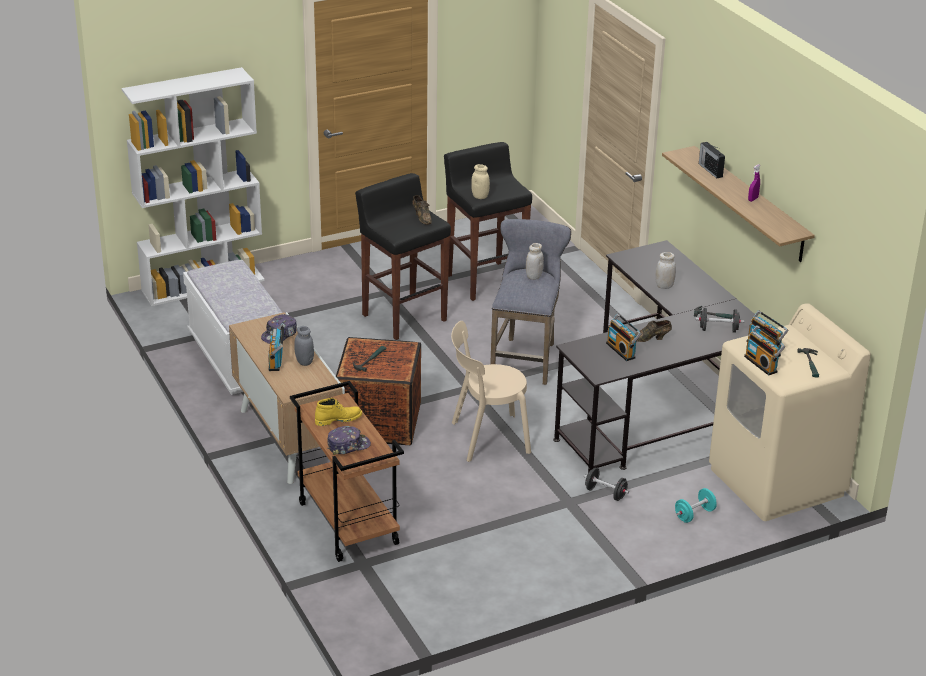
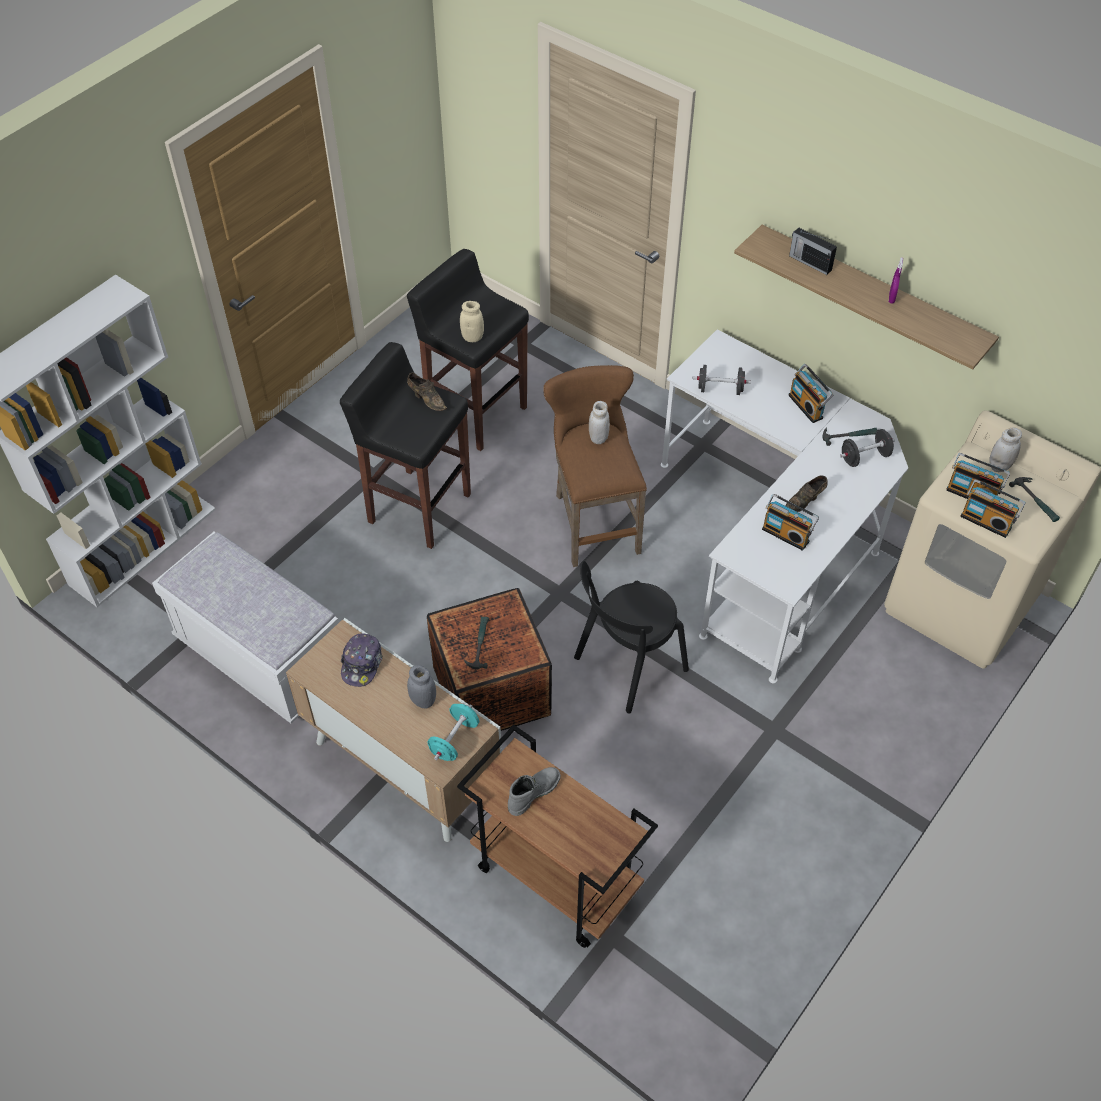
camera: 25 degrees left, 20 degrees up
radio [268,324,284,371] -> radio moved to [788,364,834,423]
yellow boot [315,398,362,426] -> grey boot [508,767,561,816]
cap [327,426,371,455] -> none
beige chair [451,321,531,462] -> black chair [574,561,689,714]
grey stool [490,219,571,385] -> brown stool [543,365,647,567]
black desk [553,240,758,473] -> white desk [661,330,908,683]
black dumbbell [584,467,629,501] -> black dumbbell moved to [693,365,751,395]
white jar [655,252,676,289] -> white jar moved to [989,427,1022,472]
turquoise dumbbell [675,488,717,523] -> turquoise dumbbell moved to [427,704,479,761]

